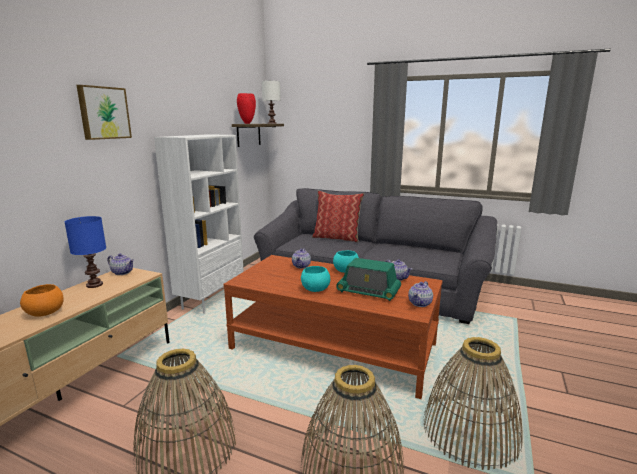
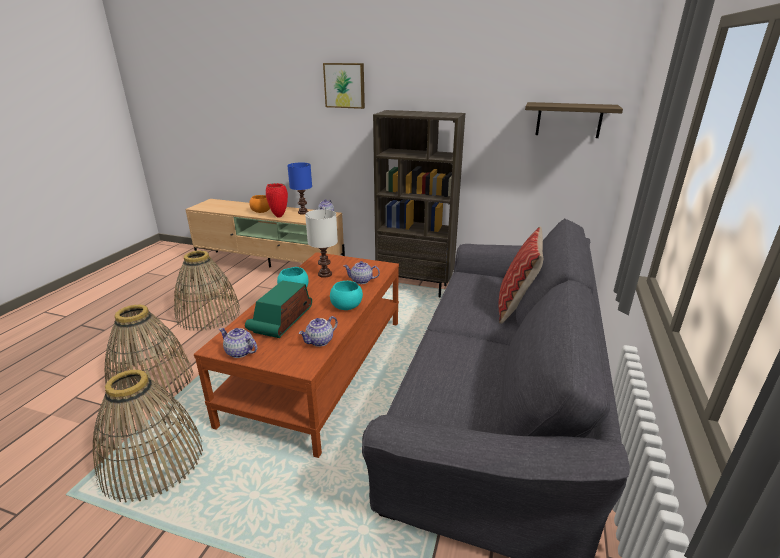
camera: 85 degrees right, 10 degrees up
white bookcase [154,134,244,314] -> brown bookcase [373,110,465,297]
red vase [237,93,256,124] -> red vase moved to [266,183,288,217]
white table lamp [261,80,281,124] -> white table lamp moved to [305,209,338,278]

